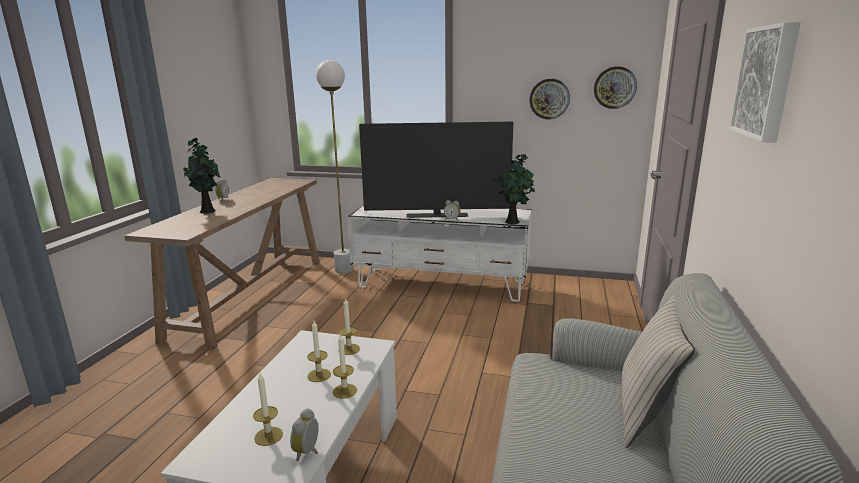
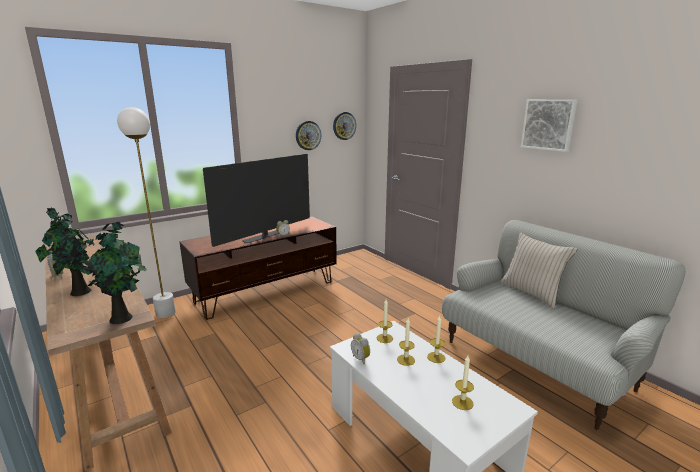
camera: 50 degrees left, 0 degrees up
alarm clock [290,408,319,461] -> alarm clock moved to [351,333,370,365]
white tv stand [347,205,532,302] -> brown tv stand [179,217,337,320]
potted plant [493,154,535,224] -> potted plant moved to [73,222,147,324]

